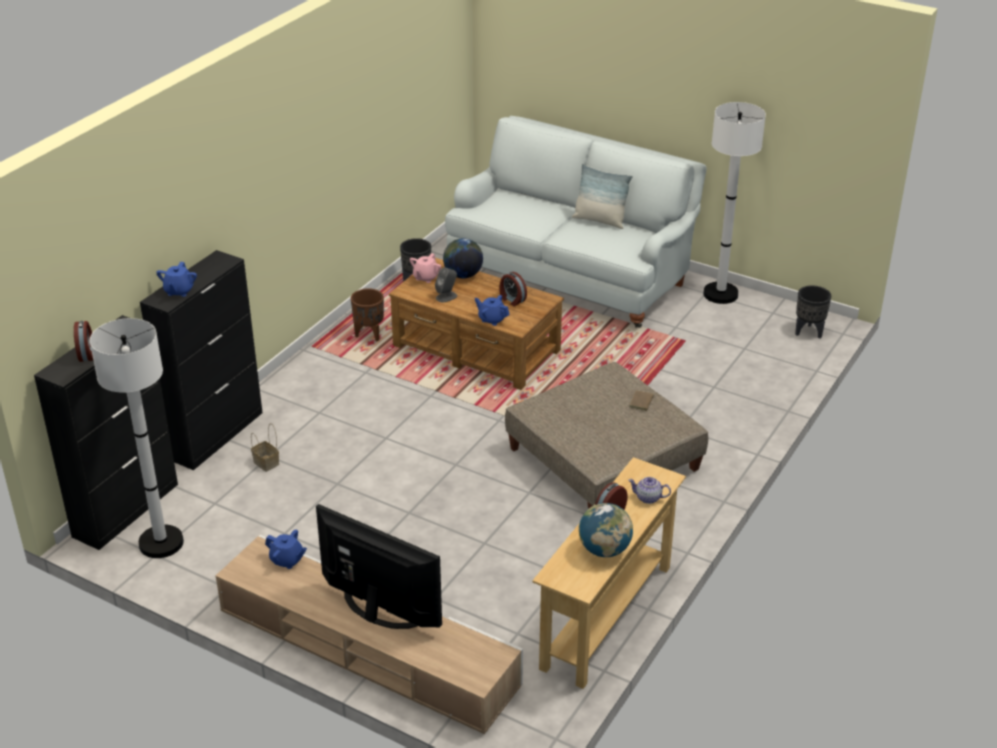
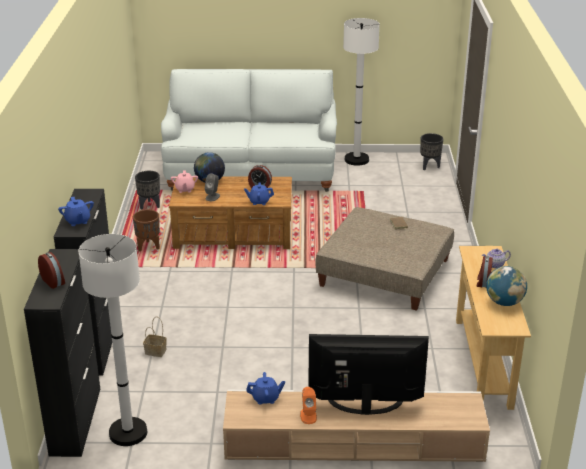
camera: 30 degrees left, 5 degrees down
pillow [572,164,633,229] -> none
none -> orange speaker [300,387,317,424]

